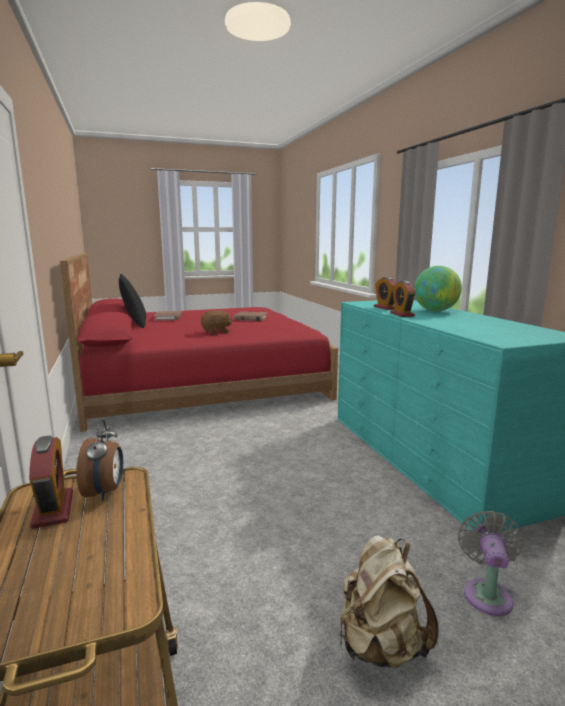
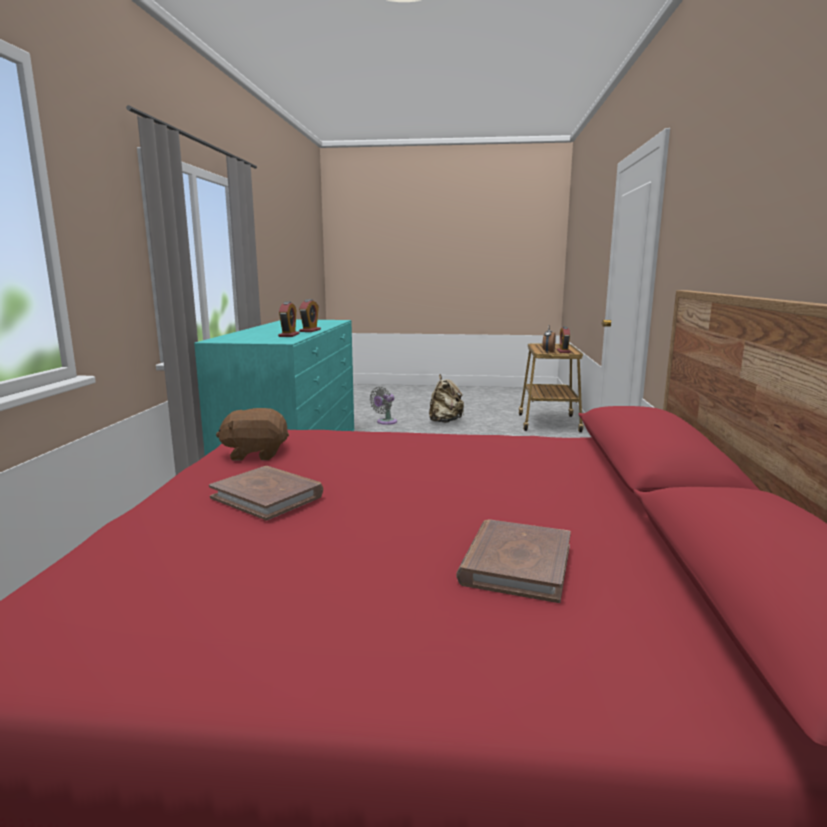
camera: 155 degrees left, 0 degrees up
black pillow [119,274,146,328] -> none
brown plush toy [201,310,232,334] -> brown plush toy moved to [216,408,289,461]
globe [414,266,462,311] -> none

